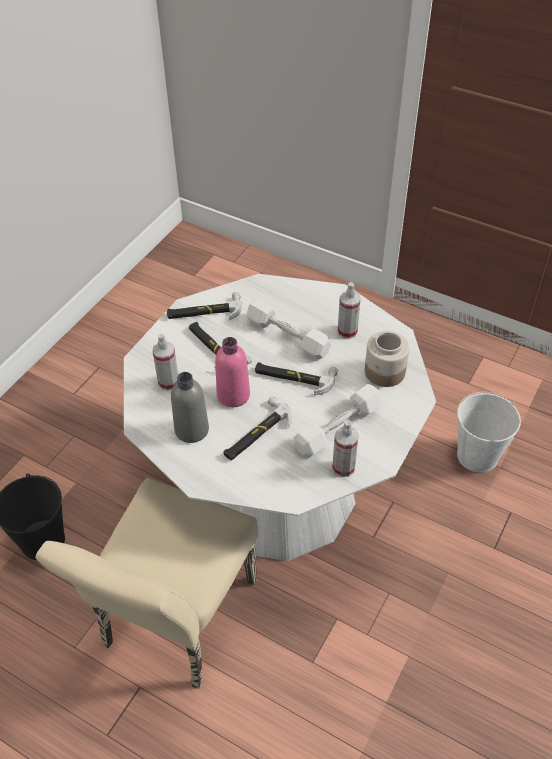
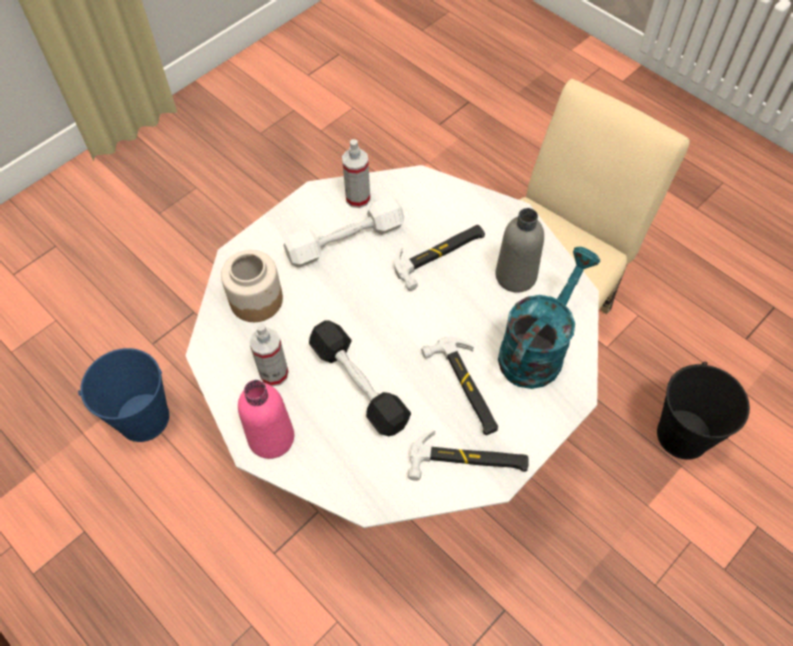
camera: 165 degrees left, 10 degrees up
spray bottle [153,334,178,391] -> turquoise watering can [498,247,600,389]
pink bottle [215,337,250,407] -> pink bottle moved to [238,380,294,459]
white dumbbell [246,297,331,359] -> black dumbbell [309,320,411,436]
hammer [255,362,338,395] -> none
white bucket [457,392,521,473] -> blue bucket [78,348,169,442]

